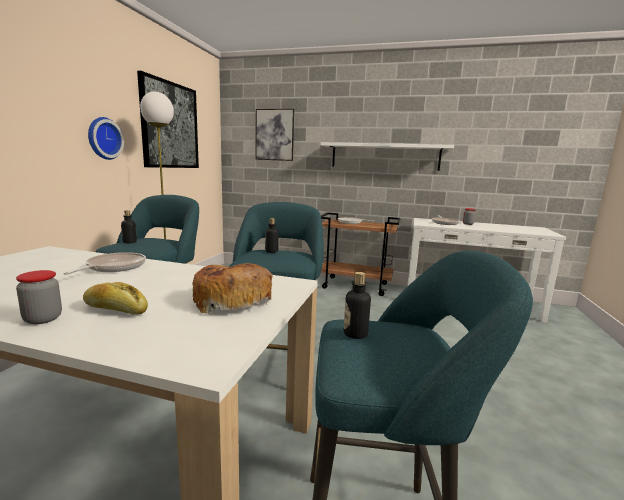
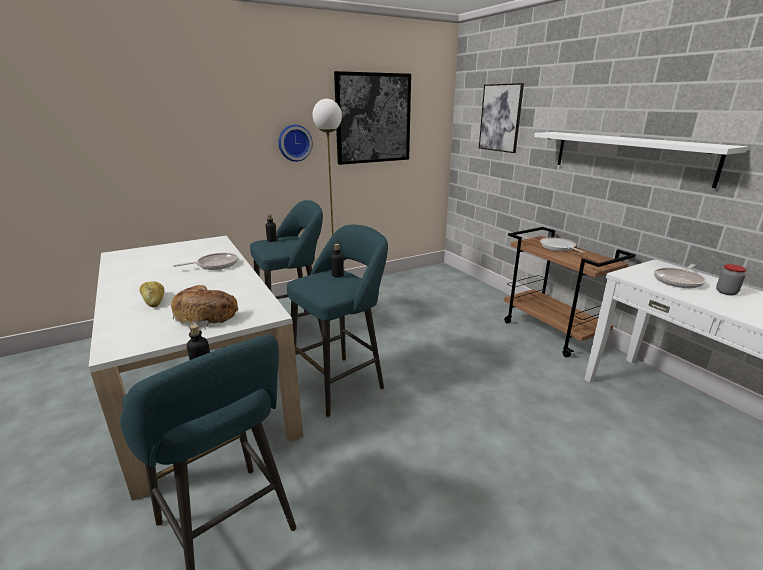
camera: 45 degrees right, 10 degrees up
jar [16,270,62,324] -> none

